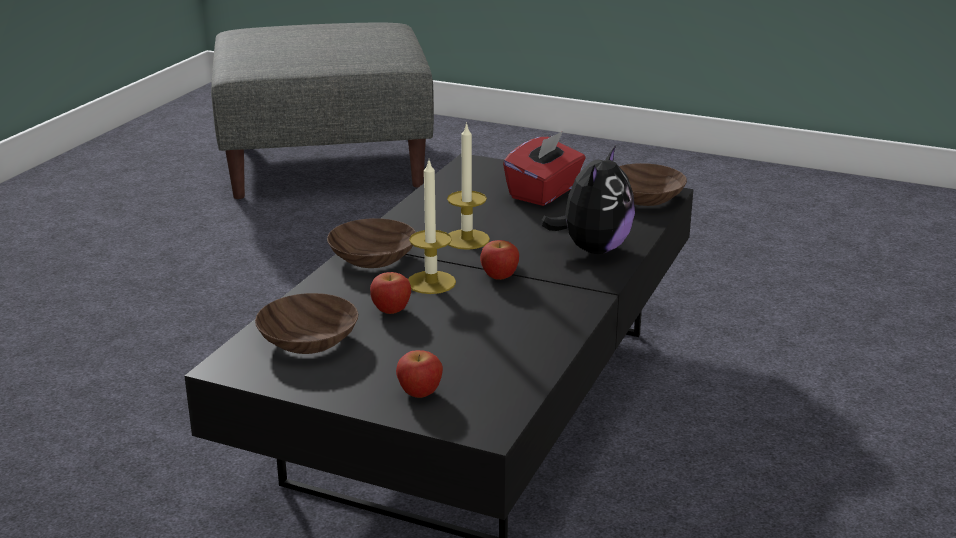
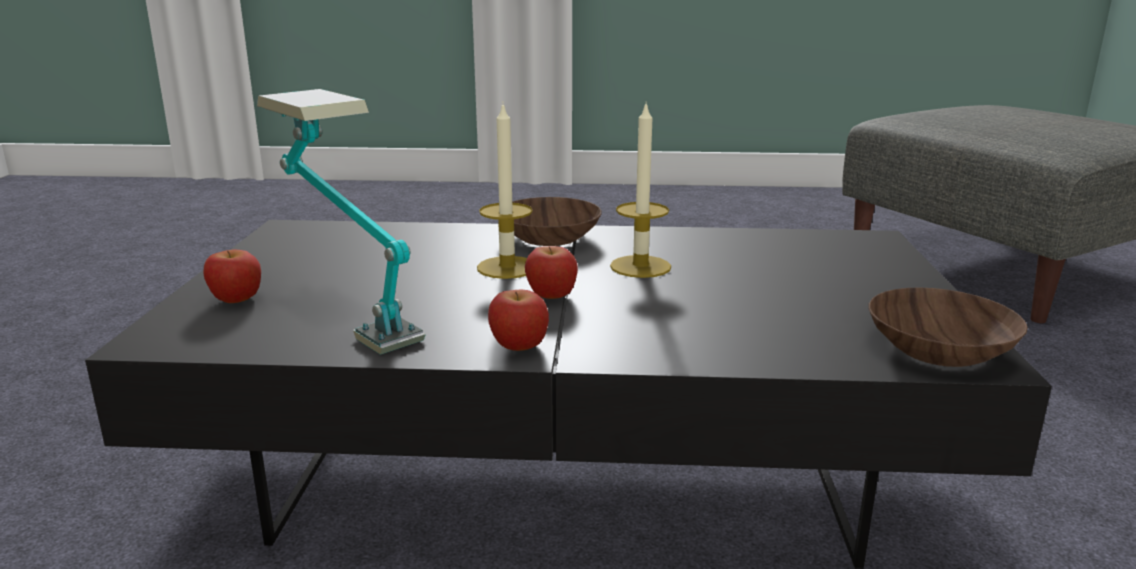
camera: 70 degrees right, 5 degrees down
brown bowl [255,293,358,354] -> none
apple [370,272,411,314] -> apple moved to [488,289,549,351]
red tissue box [503,131,585,206] -> none
plush toy [540,145,635,254] -> none
none -> table lamp [257,89,426,355]

